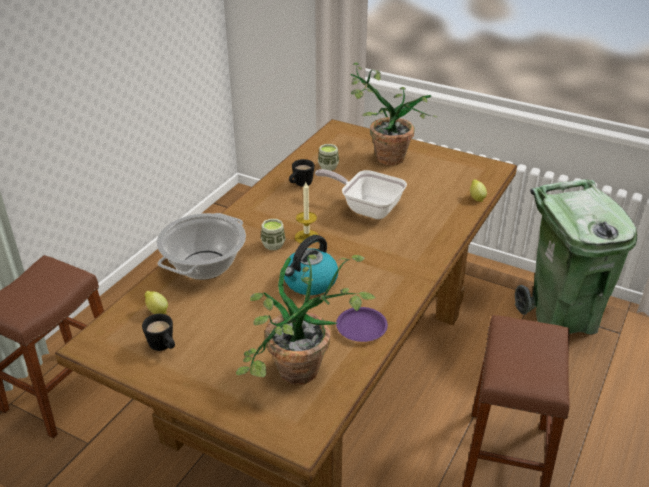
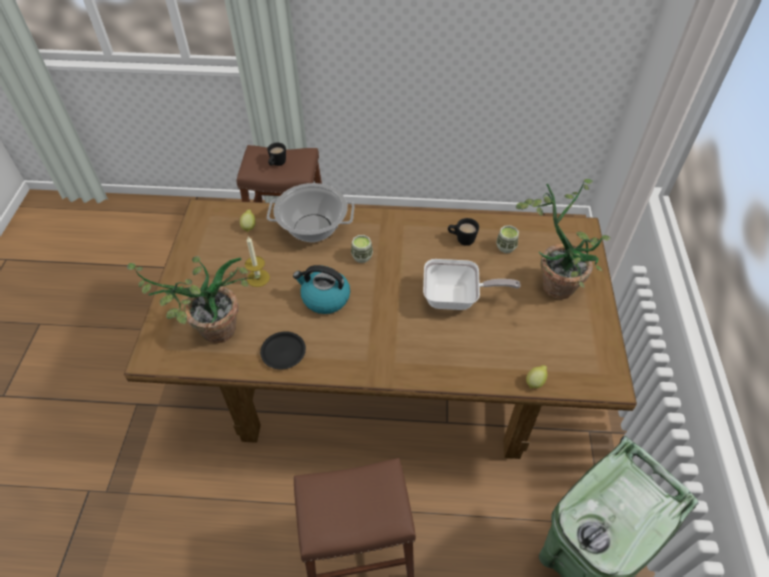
camera: 65 degrees right, 15 degrees up
black mug [142,314,175,351] -> black mug moved to [267,143,286,166]
candle [295,182,318,243] -> candle moved to [245,236,270,287]
frying pan [315,169,407,219] -> frying pan turned 90 degrees clockwise [423,259,521,310]
purple plate [336,307,388,342] -> black plate [260,331,306,370]

